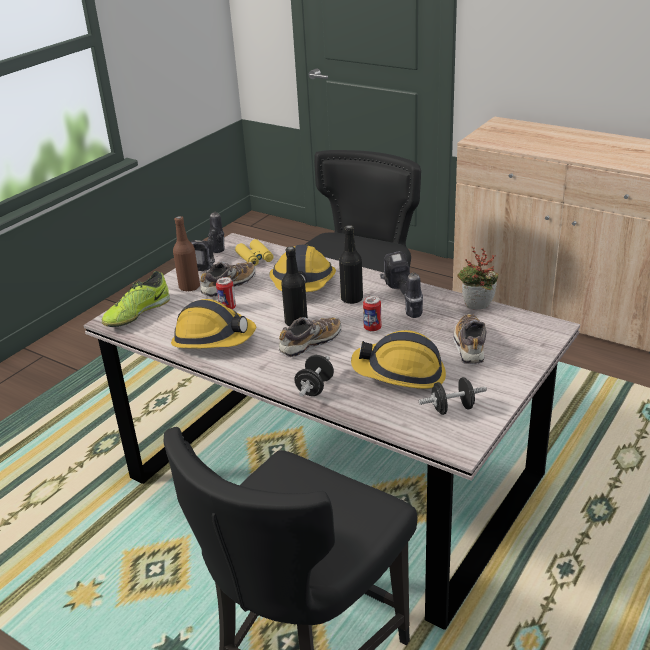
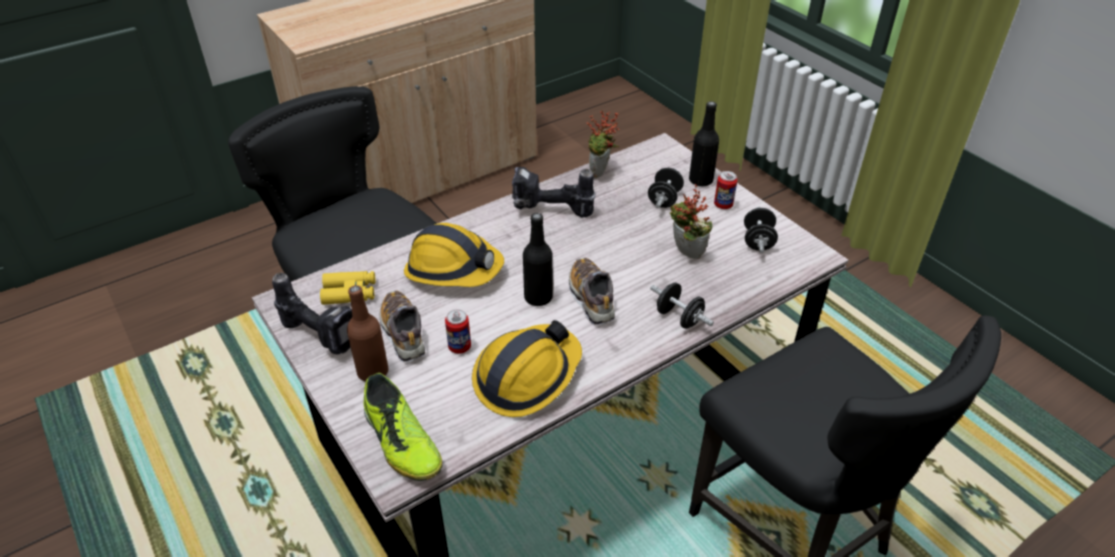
camera: 70 degrees left, 10 degrees up
black bottle [339,225,363,304] -> black bottle moved to [689,101,719,186]
hard hat [351,330,446,389] -> potted plant [670,184,712,259]
can [363,296,381,332] -> can moved to [714,171,737,209]
shoe [453,314,487,365] -> black dumbbell [648,168,684,208]

